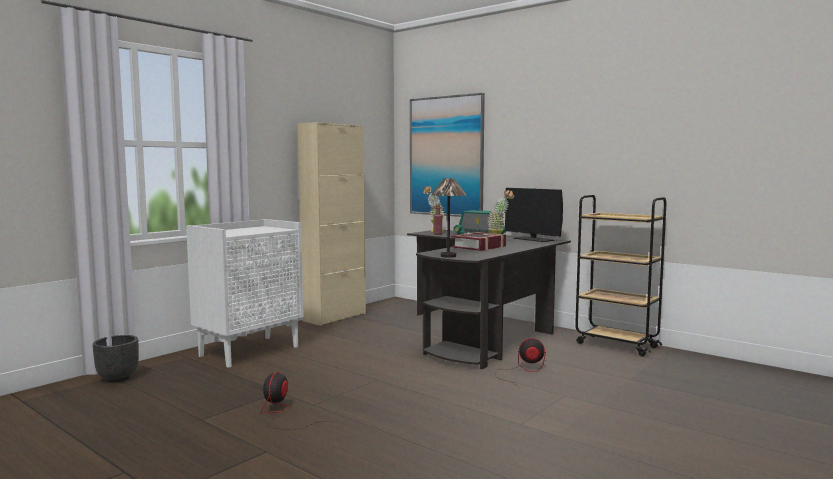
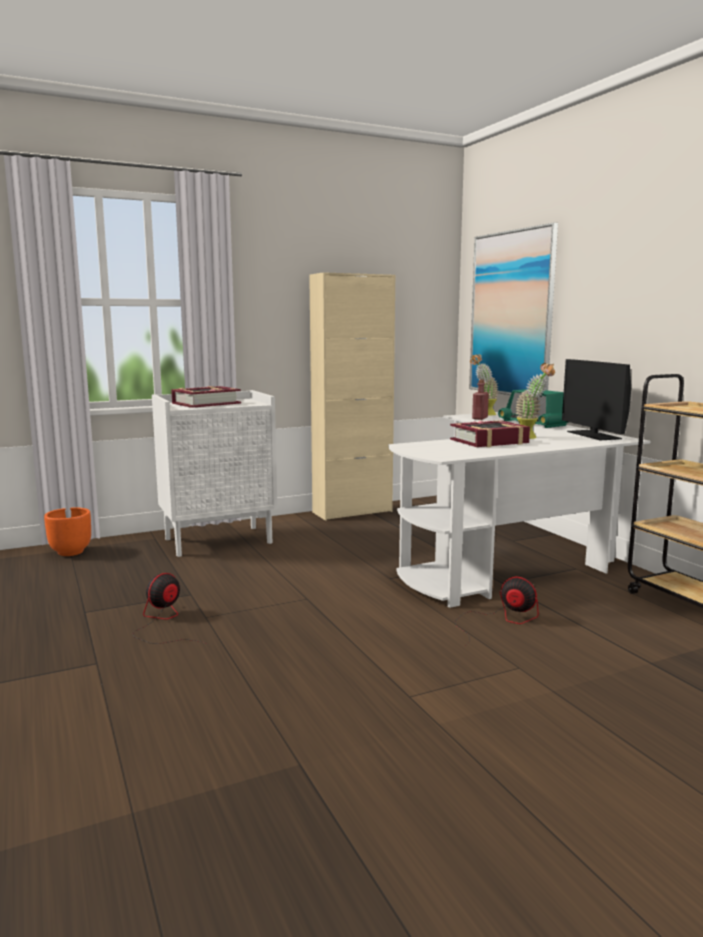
camera: 25 degrees right, 5 degrees up
black planter [93,335,139,382] -> orange planter [44,508,91,556]
black desk [407,230,571,369] -> white desk [388,412,650,608]
table lamp [431,178,466,258] -> none
none -> book [171,386,241,408]

